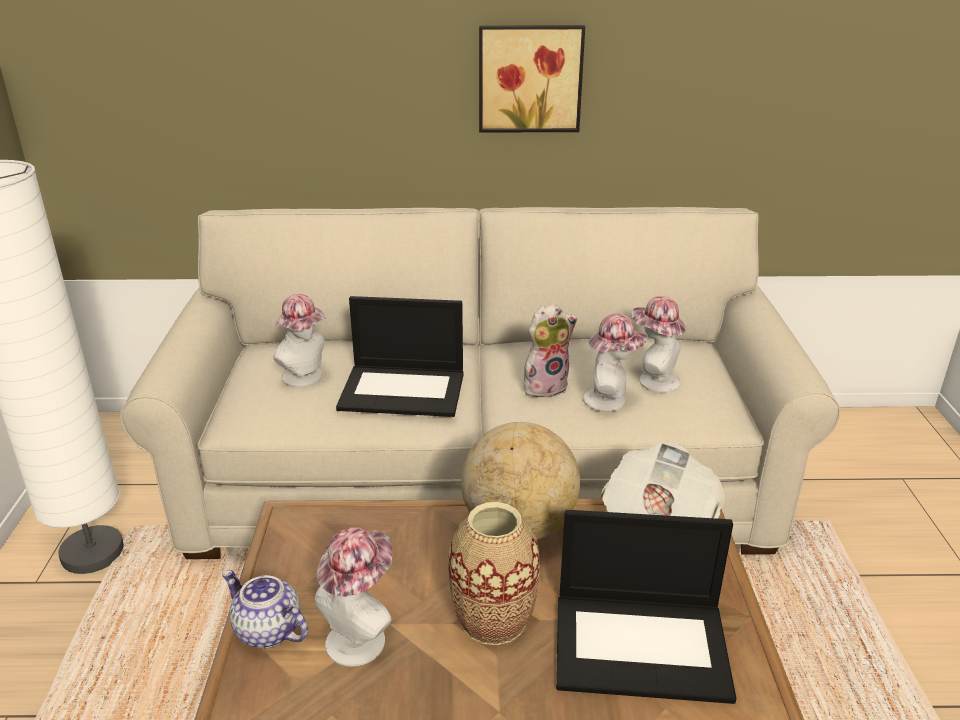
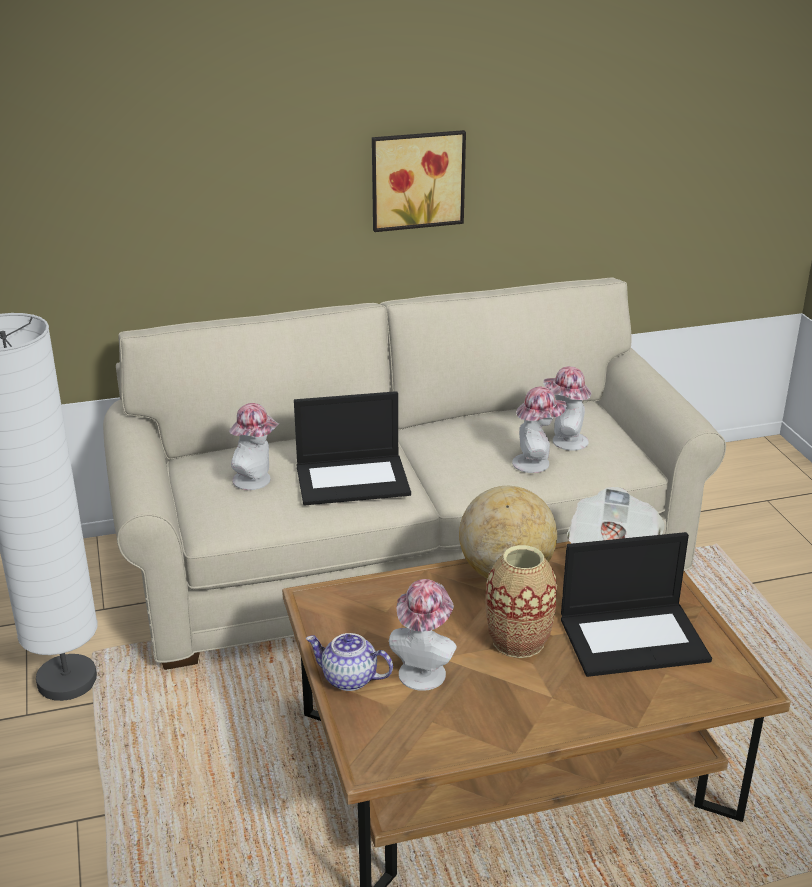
camera: 15 degrees left, 0 degrees up
plush toy [524,304,577,398] -> none

